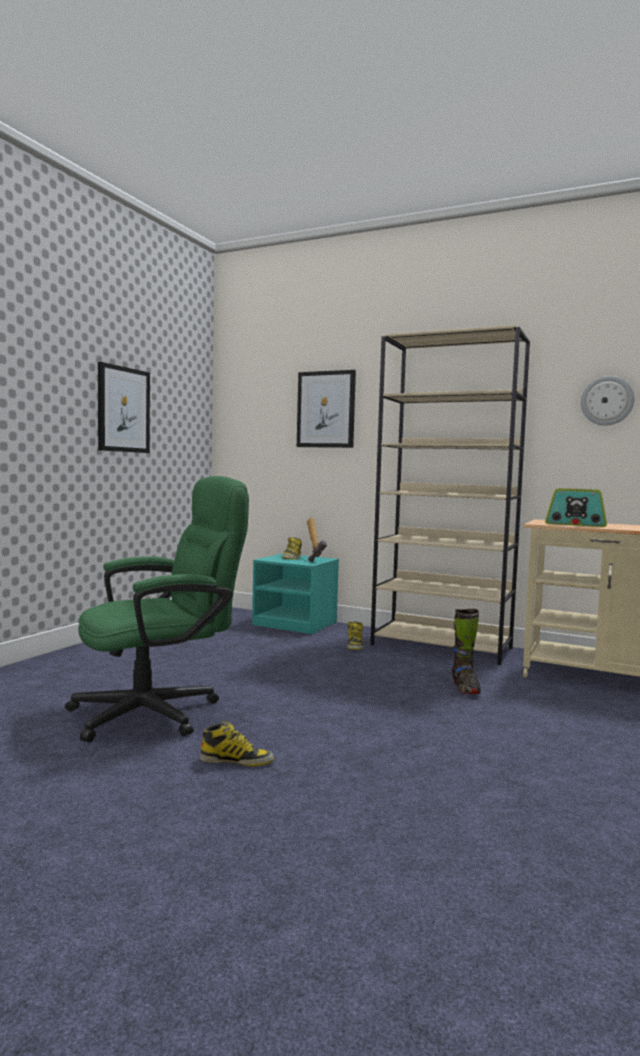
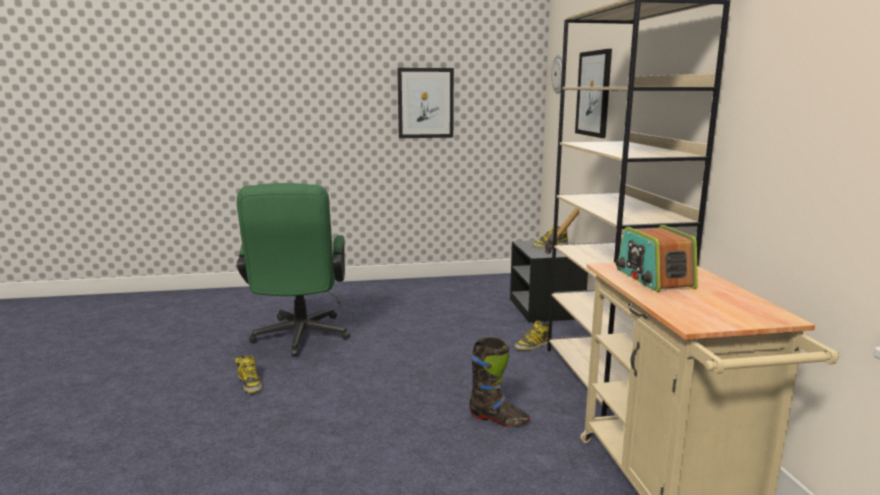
camera: 55 degrees right, 10 degrees up
green office chair [65,476,249,742] -> green office chair turned 60 degrees clockwise [237,183,350,356]
turquoise nightstand [252,554,339,634] -> black nightstand [510,240,588,323]
black boot [452,609,481,694] -> black boot turned 120 degrees counterclockwise [469,337,530,427]
wall clock [581,376,634,426] -> wall clock moved to [551,54,566,94]

